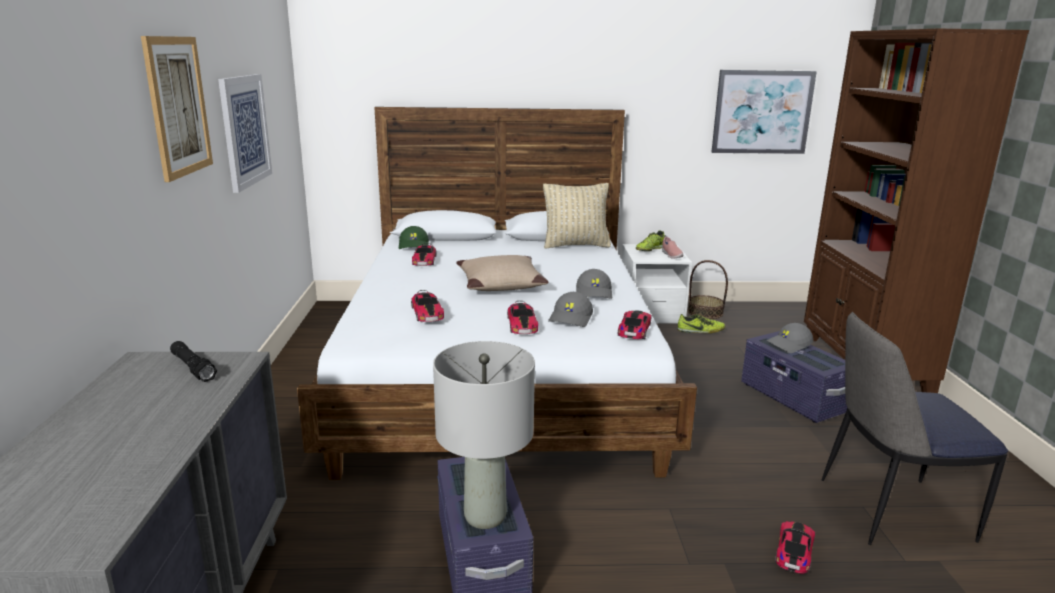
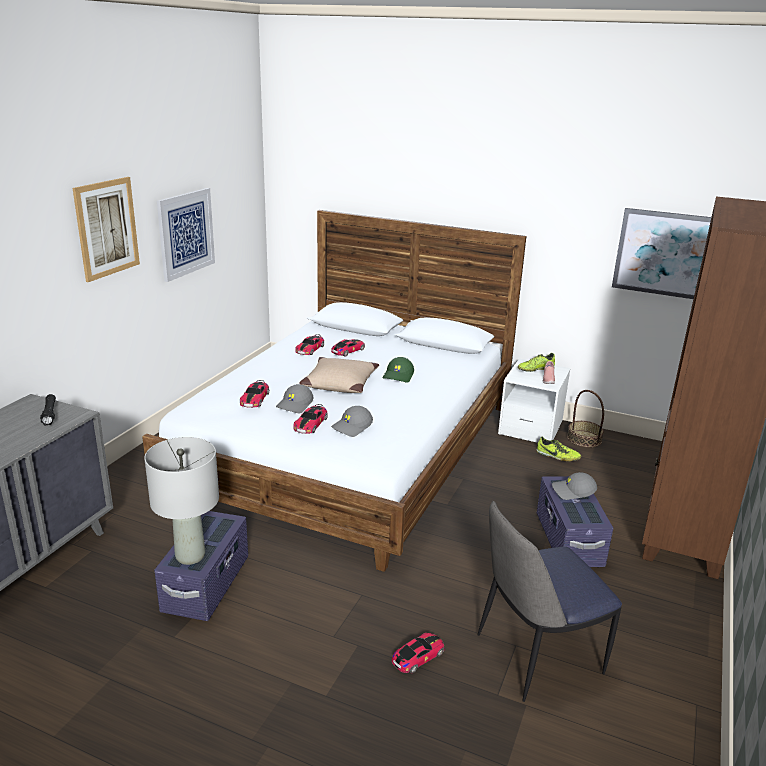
camera: 25 degrees right, 5 degrees up
green cap [399,226,429,249] -> green cap moved to [383,357,414,383]
beige pillow [543,183,611,249] -> none
grey cap [576,269,612,299] -> grey cap moved to [276,384,313,414]
toy car [618,310,652,339] -> toy car moved to [331,339,365,357]
chair [821,312,1008,545] -> chair turned 45 degrees counterclockwise [478,501,622,702]

